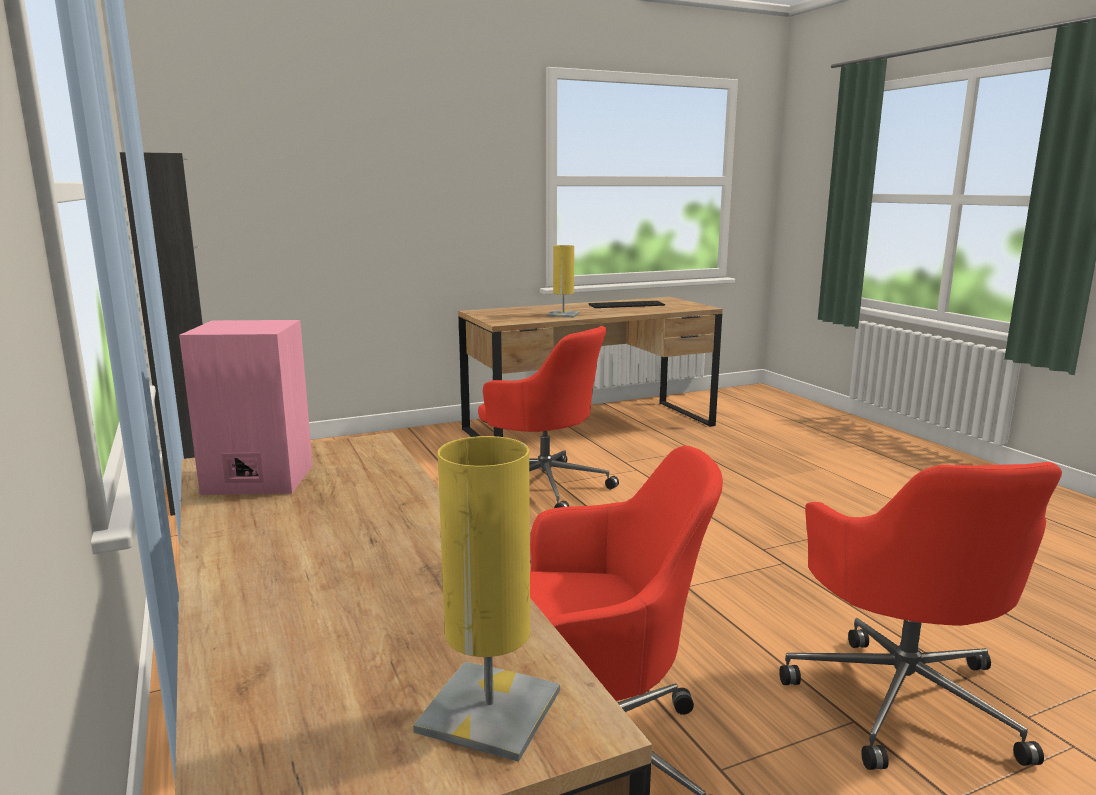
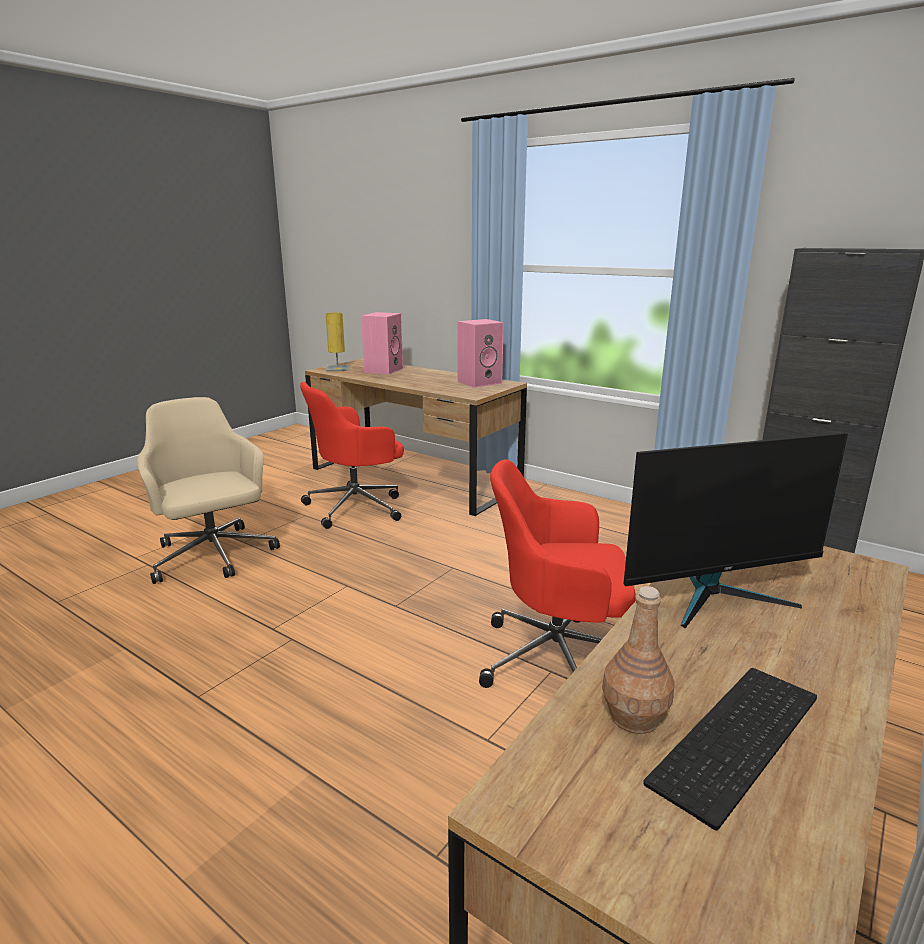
camera: 150 degrees right, 5 degrees up
yellow table lamp [547,245,580,318] -> monitor [623,433,848,629]
red office chair [779,462,1062,770] -> beige office chair [137,397,280,584]
none -> pink speaker [361,312,403,375]
none -> brown bottle [602,586,675,734]

